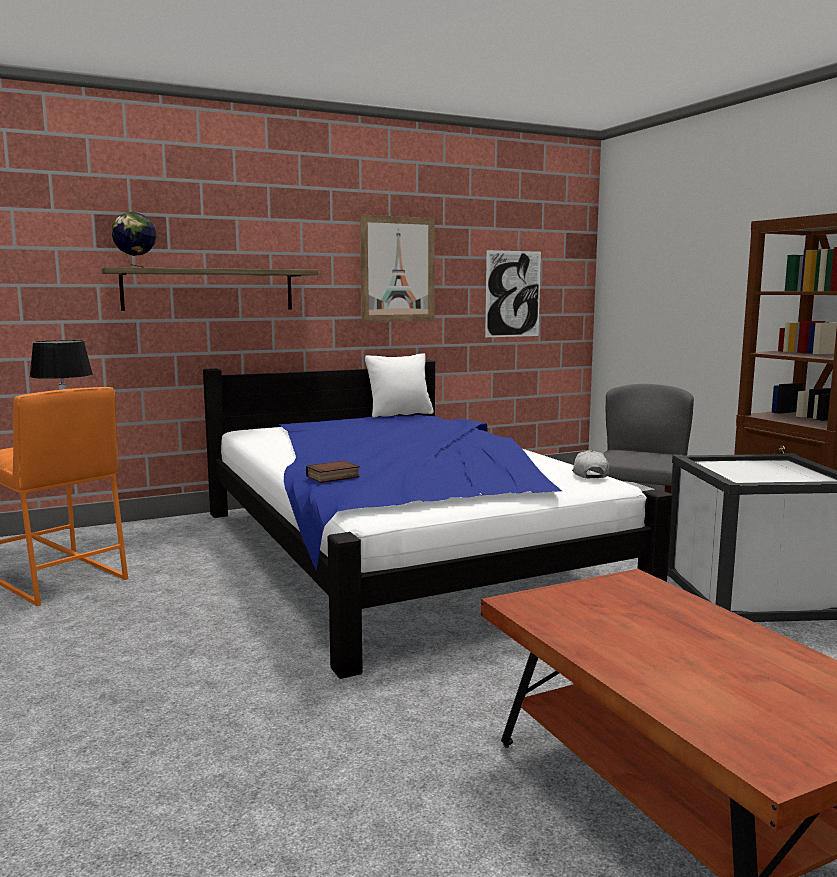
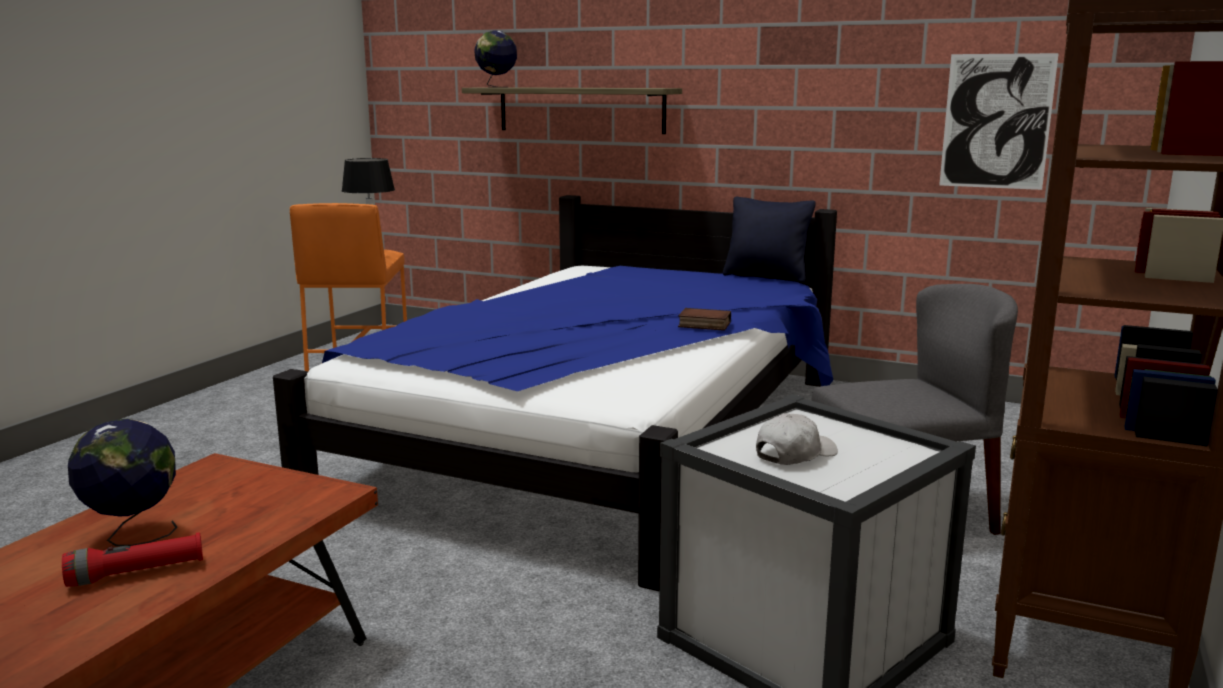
camera: 50 degrees right, 5 degrees up
book [306,461,360,483] -> book moved to [678,308,731,331]
picture [360,215,435,322] -> none
white pillow [365,353,434,418] -> black pillow [723,197,816,283]
white cap [572,451,609,478] -> white cap moved to [756,413,838,465]
none -> red flashlight [62,532,203,587]
none -> globe [68,418,177,546]

